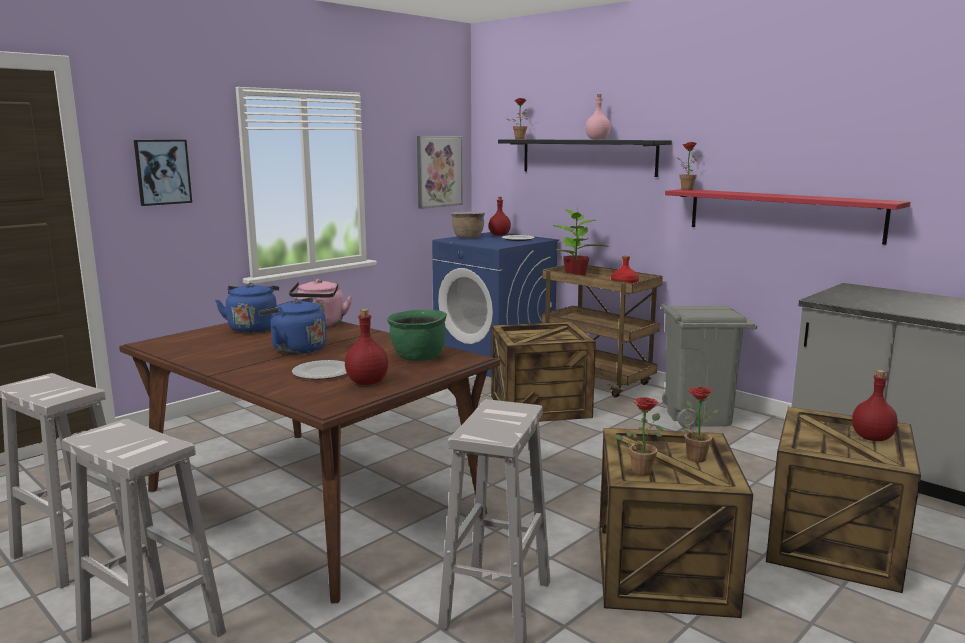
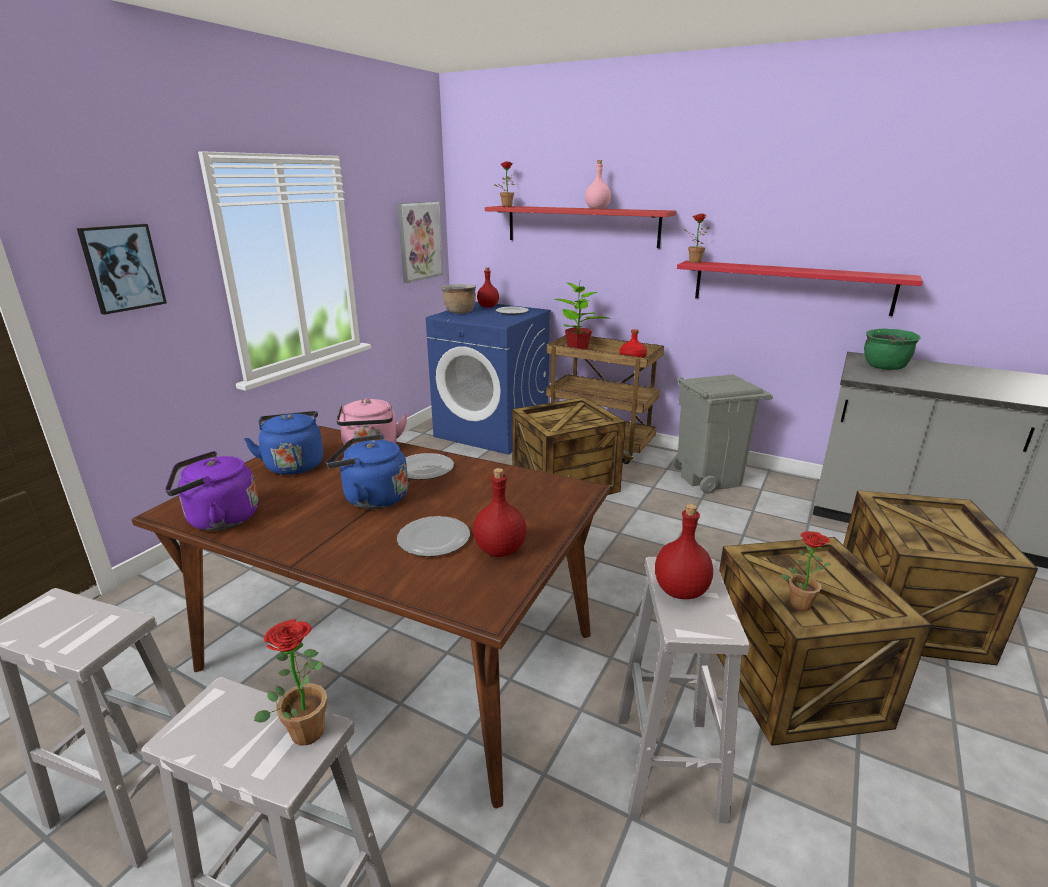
camera: 15 degrees left, 10 degrees up
green cooking pot [387,309,447,361] -> green cooking pot moved to [864,329,921,370]
black shelf [498,139,672,177] -> red shelf [485,206,676,248]
potted plant [684,387,718,462] -> potted plant moved to [254,619,327,746]
red bottle [852,370,898,441] -> red bottle moved to [655,504,713,599]
none -> purple kettle [165,451,258,531]
none -> plate [405,453,454,480]

